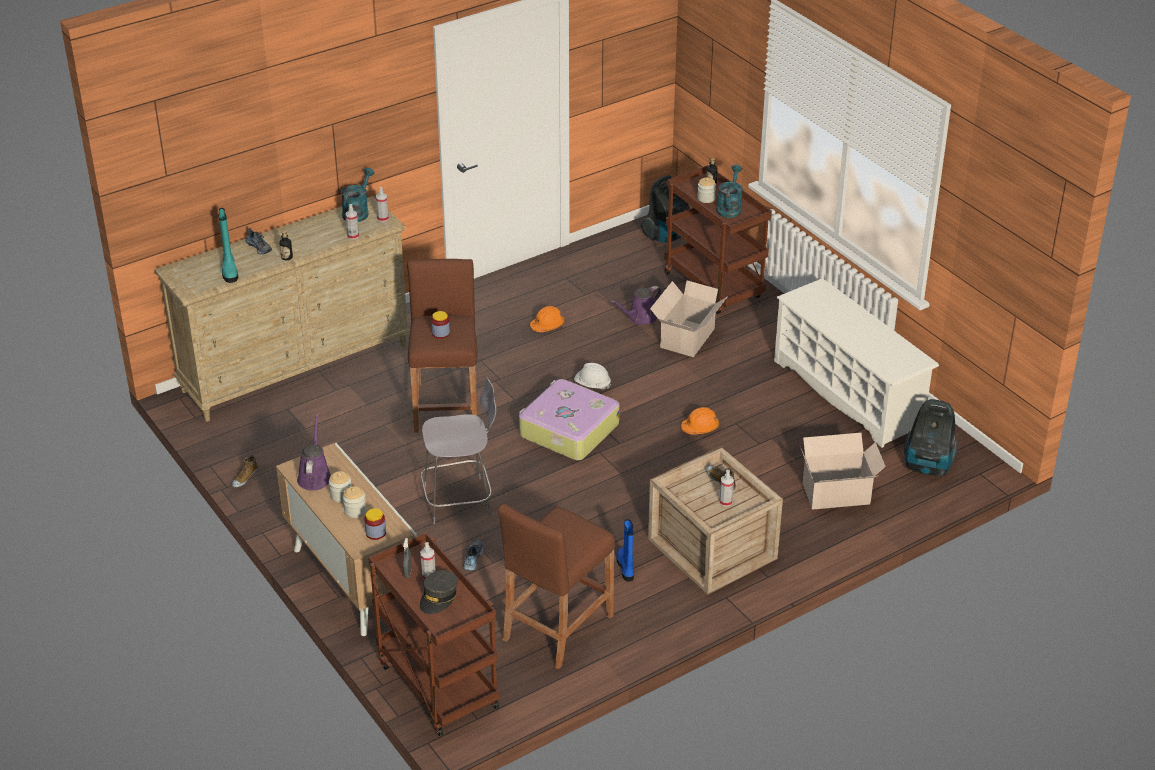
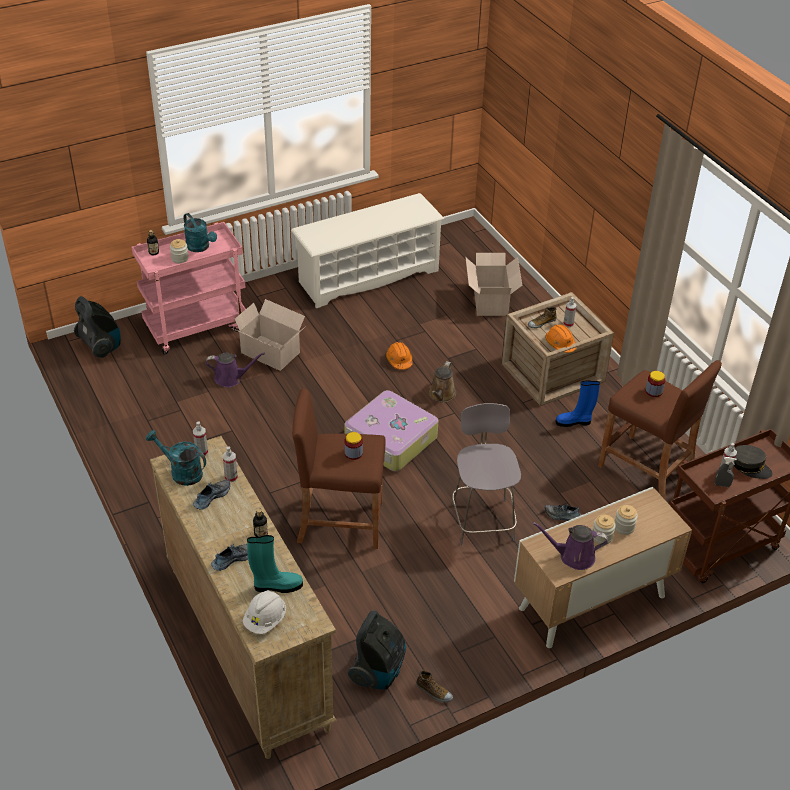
camera: 85 degrees left, 5 degrees up
jar [364,508,386,540] -> jar moved to [645,371,665,397]
orange hard hat [530,306,565,332] -> orange hard hat moved to [545,324,577,353]
white hard hat [574,363,611,389] -> white hard hat moved to [243,590,286,634]
purple watering can [610,286,661,325] -> purple watering can turned 60 degrees counterclockwise [206,353,265,387]
brown cart [664,165,772,314] -> pink cart [132,222,246,355]
turquoise watering can [716,165,743,218] -> turquoise watering can turned 150 degrees counterclockwise [184,213,217,252]
vacuum cleaner [904,399,958,476] -> vacuum cleaner moved to [348,610,406,690]
none -> shoe [193,480,230,510]
none -> brown watering can [429,361,456,402]

